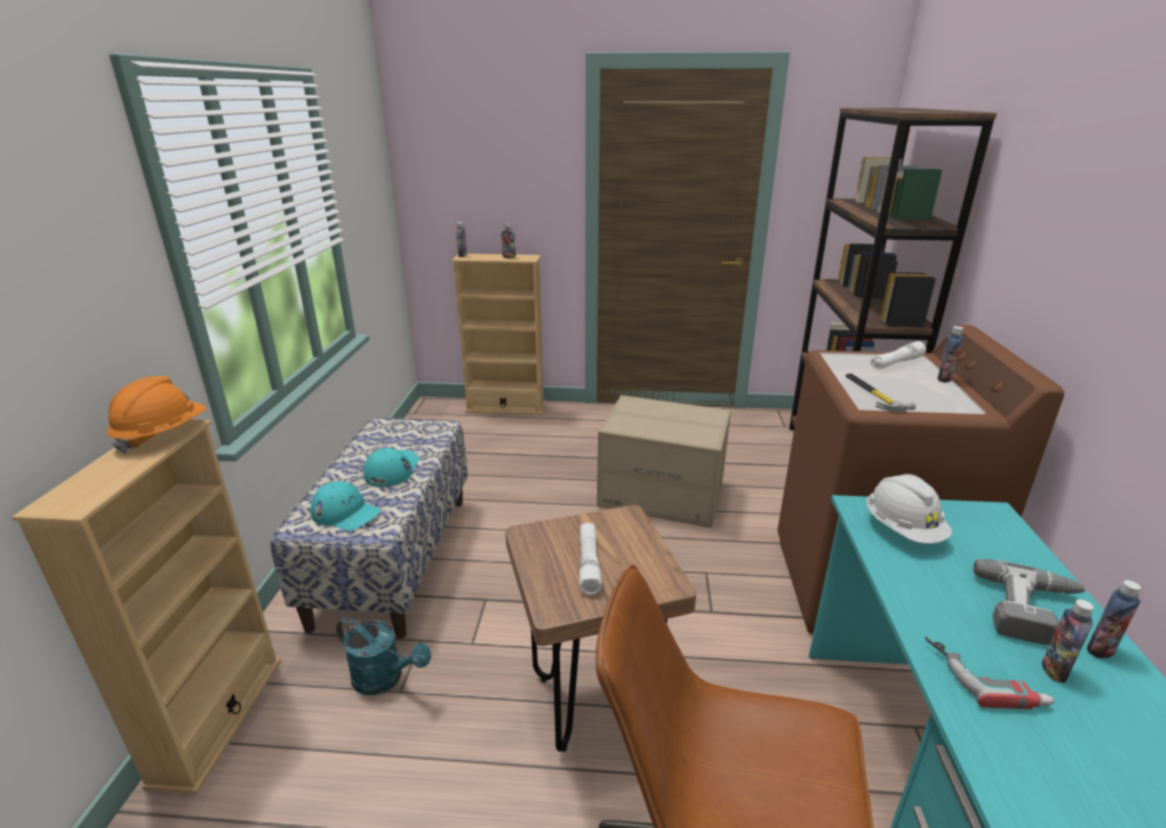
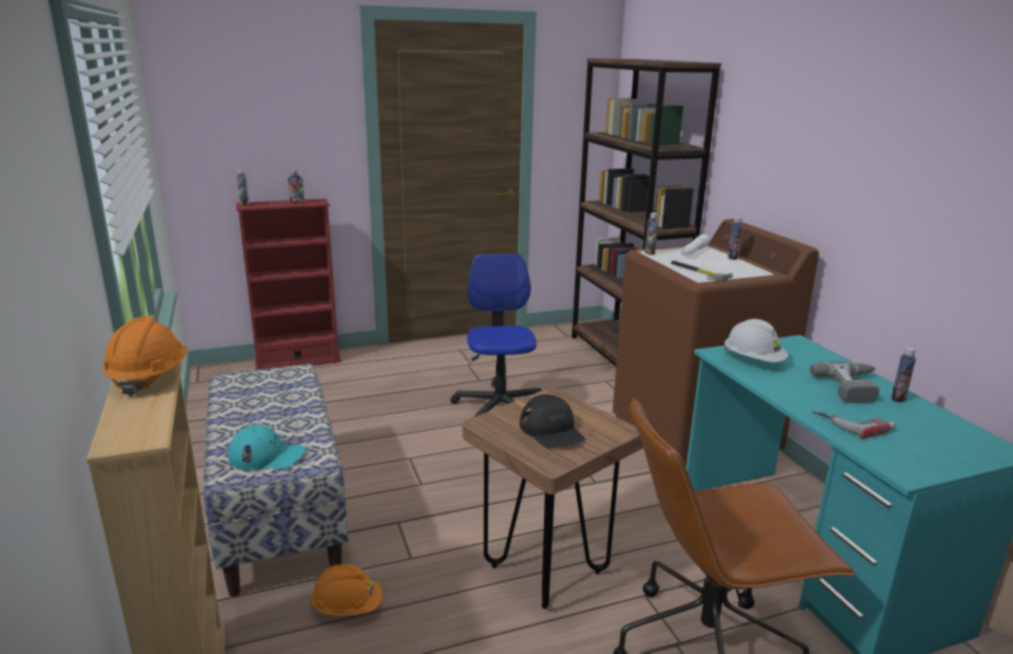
camera: 25 degrees left, 5 degrees down
turquoise watering can [336,617,431,695] -> orange hard hat [310,564,383,616]
turquoise cap [364,448,419,487] -> none
beige bookcase [451,254,545,415] -> red bookcase [236,199,341,370]
white flashlight [579,523,602,595] -> black cap [520,394,585,448]
cardboard box [597,395,731,528] -> office chair [451,254,542,417]
bottle [1042,599,1094,683] -> bottle moved to [645,213,658,255]

